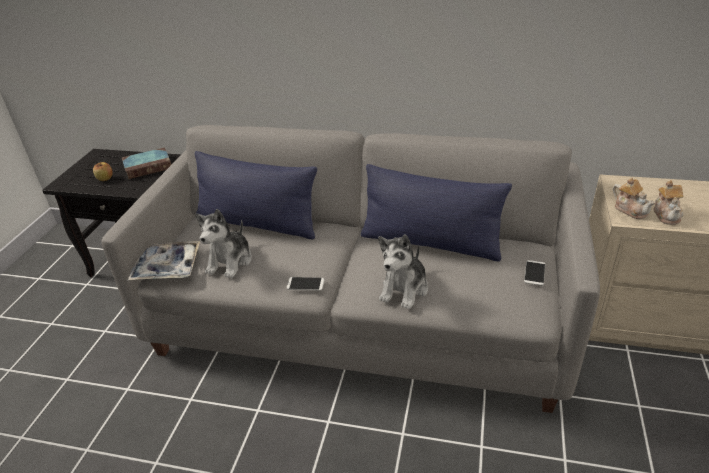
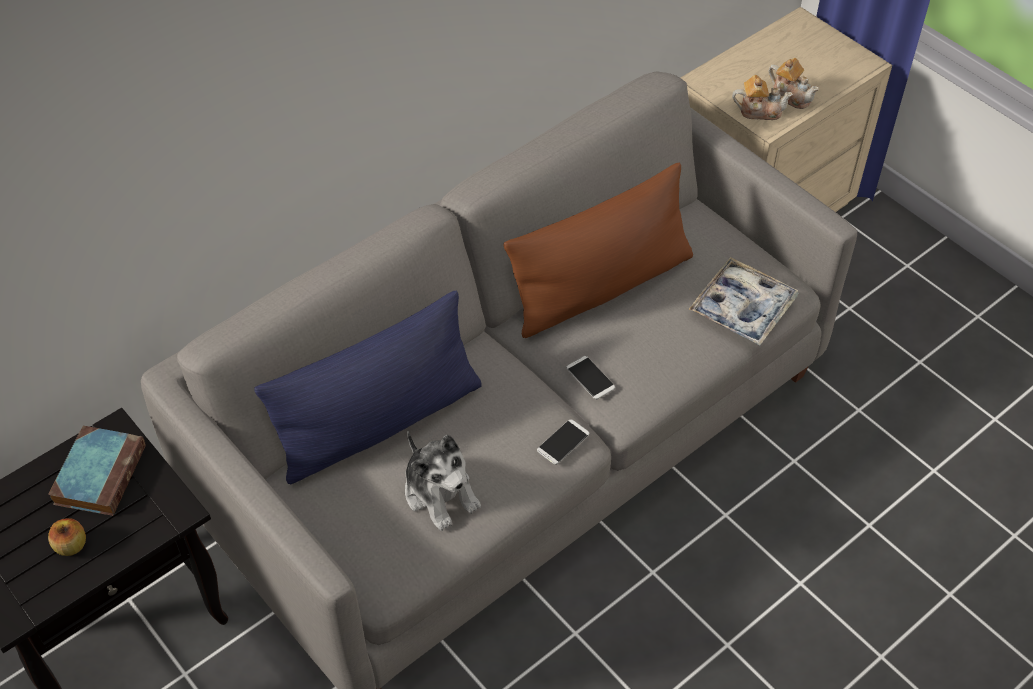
camera: 55 degrees left, 15 degrees up
tray [128,241,200,280] -> tray moved to [688,257,799,345]
blue pillow [361,164,512,262] -> brown pillow [503,163,693,338]
plush toy [378,235,428,309] -> none
phone [524,260,545,286] -> phone moved to [566,356,615,399]

